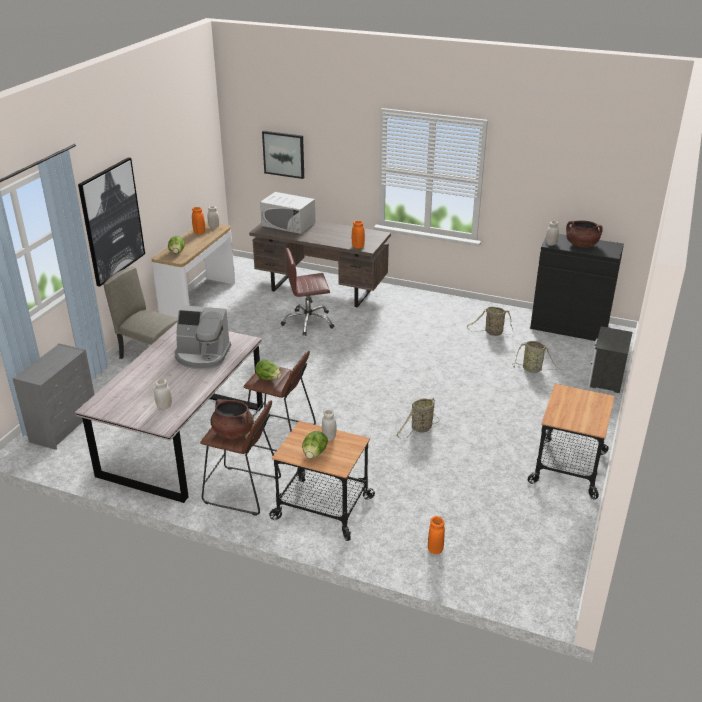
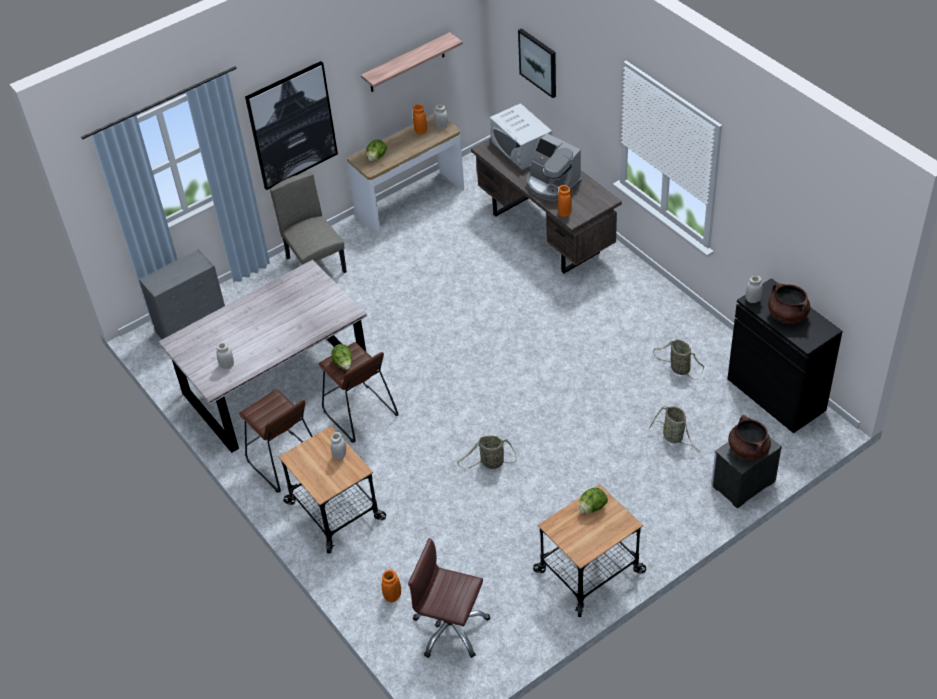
camera: 35 degrees right, 15 degrees up
coffee machine [175,305,231,369] -> coffee machine moved to [527,134,582,201]
brown cooking pot [210,399,254,439] -> brown cooking pot moved to [728,415,771,460]
brown office chair [281,248,334,336] -> brown office chair moved to [408,538,490,658]
lettuce [302,431,328,459] -> lettuce moved to [579,488,608,514]
none -> shelf [361,32,463,92]

